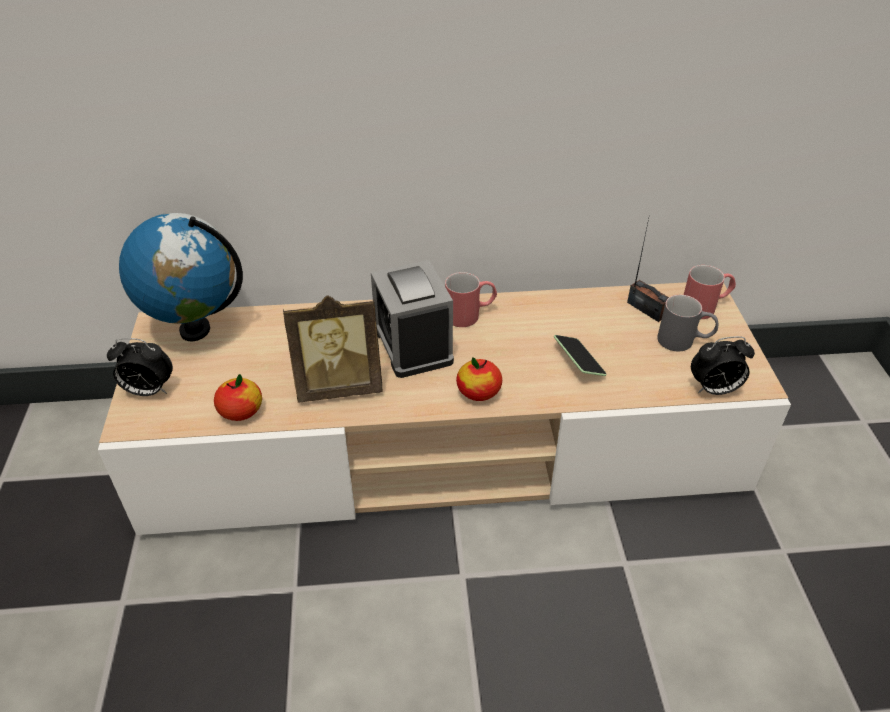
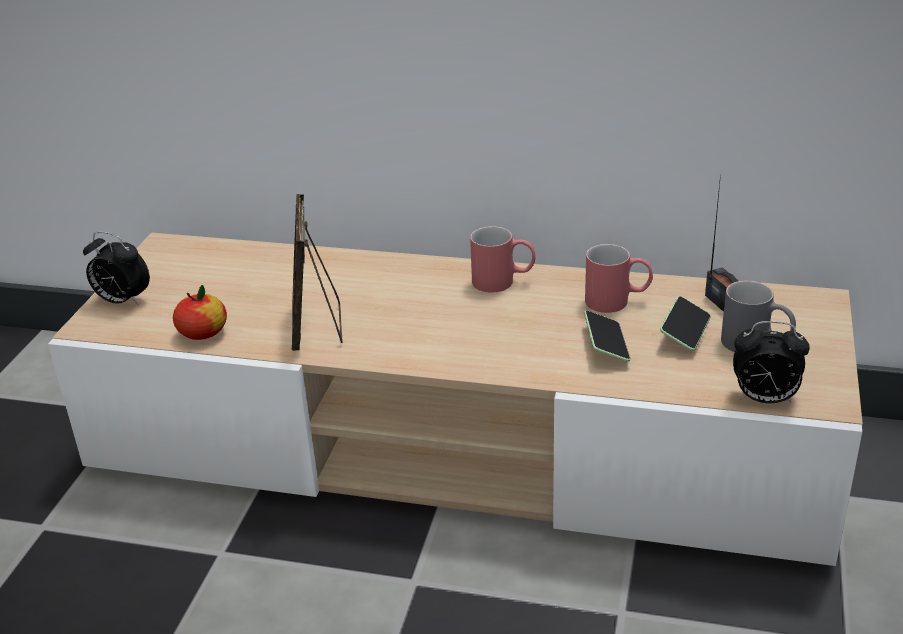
camera: 20 degrees right, 10 degrees down
globe [119,213,243,342] -> none
picture frame [283,295,383,403] -> picture frame turned 75 degrees clockwise [292,194,343,351]
alarm clock [371,260,454,378] -> none
apple [456,357,502,401] -> none
red mug [684,265,736,319] -> red mug moved to [585,244,653,313]
none -> phone [660,296,711,351]

